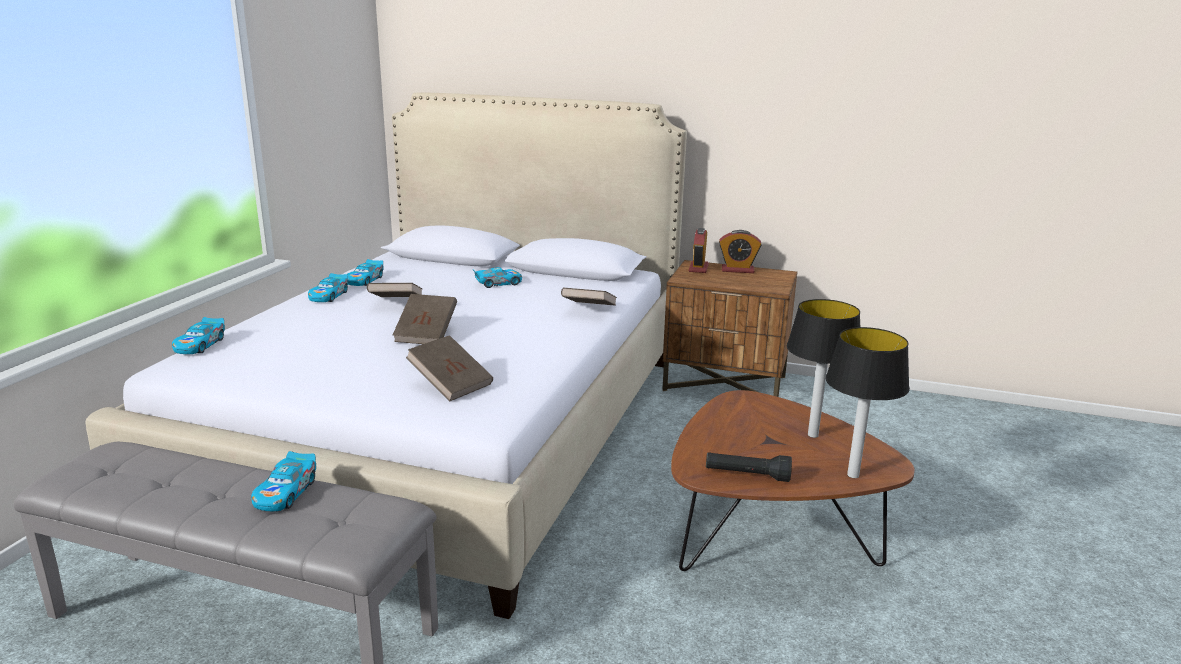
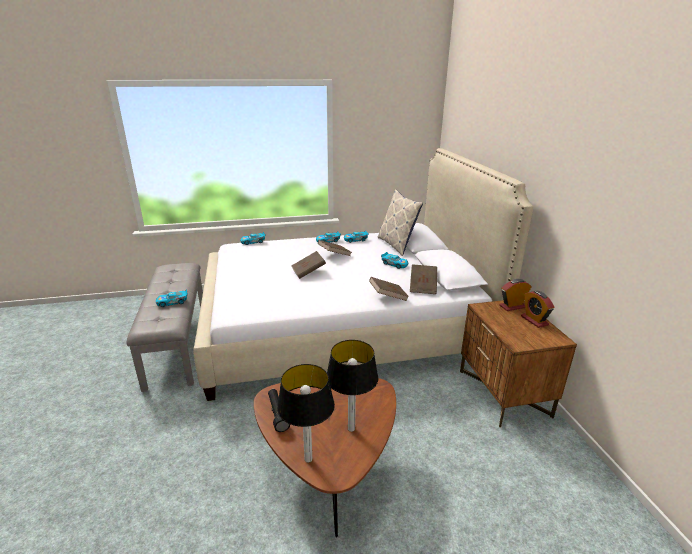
camera: 60 degrees right, 5 degrees up
brown book [406,335,493,401] -> brown book moved to [410,264,437,294]
none -> pillow [377,189,423,256]

